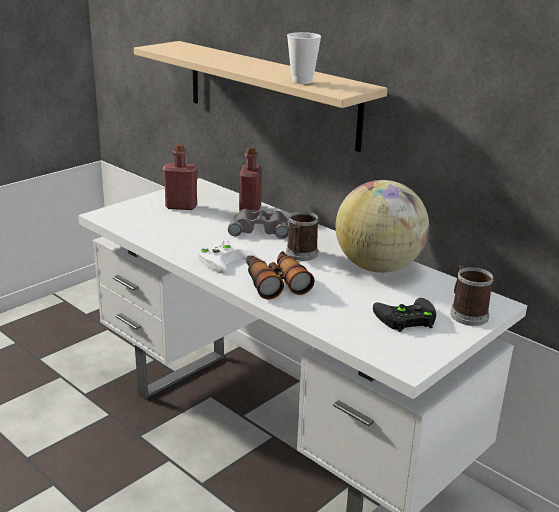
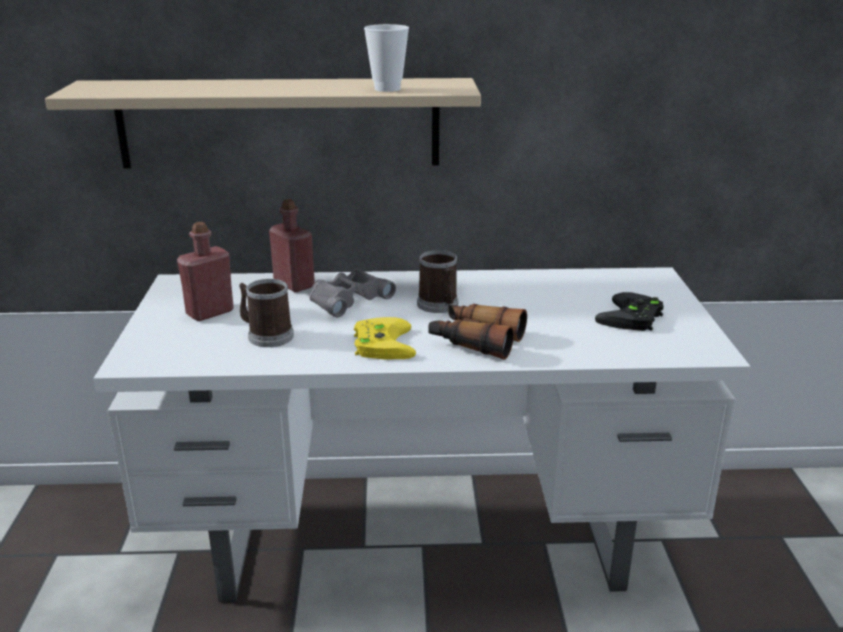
camera: 45 degrees left, 0 degrees up
white game controller [198,240,256,273] -> yellow game controller [354,317,416,359]
globe [336,180,429,273] -> none
mug [450,265,494,326] -> mug moved to [239,279,294,347]

